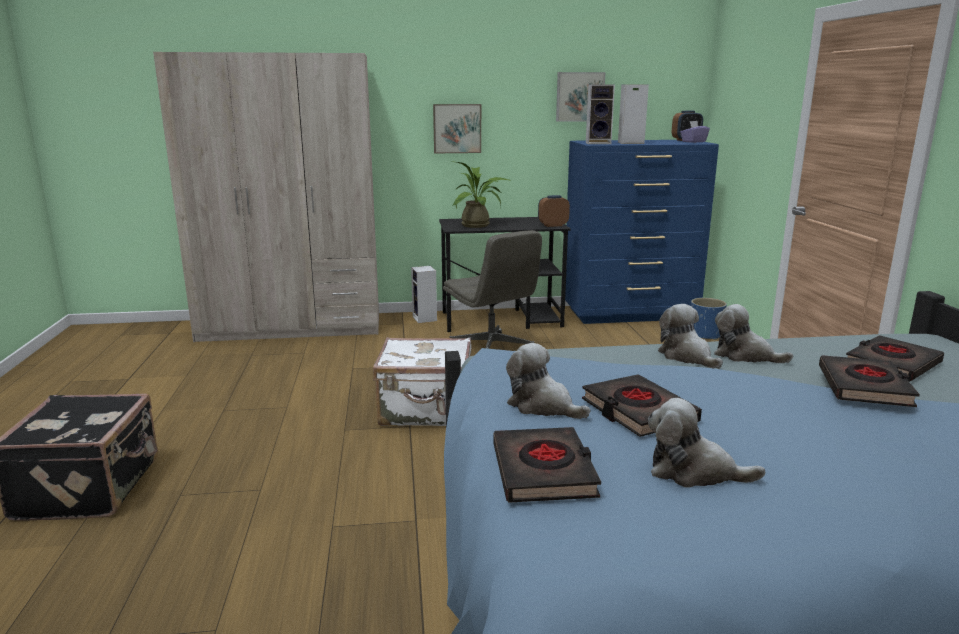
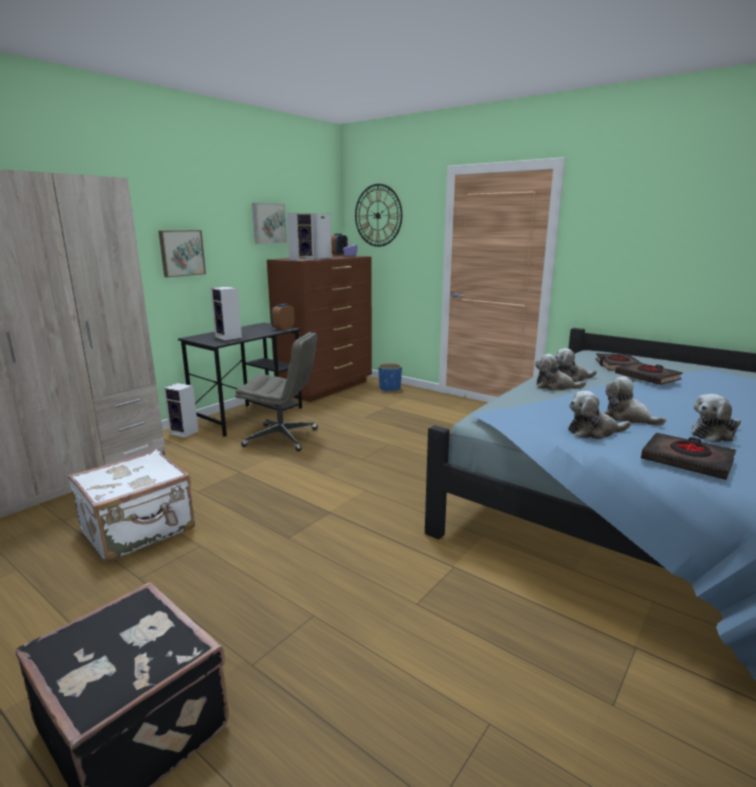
camera: 45 degrees left, 0 degrees up
white suitcase [373,337,471,426] -> white suitcase moved to [68,449,195,563]
potted plant [452,162,512,228] -> speaker [210,286,242,341]
blue dresser [565,140,719,324] -> brown dresser [267,255,372,402]
black book [582,374,702,437] -> plush toy [604,376,666,426]
none -> wall clock [355,184,402,247]

